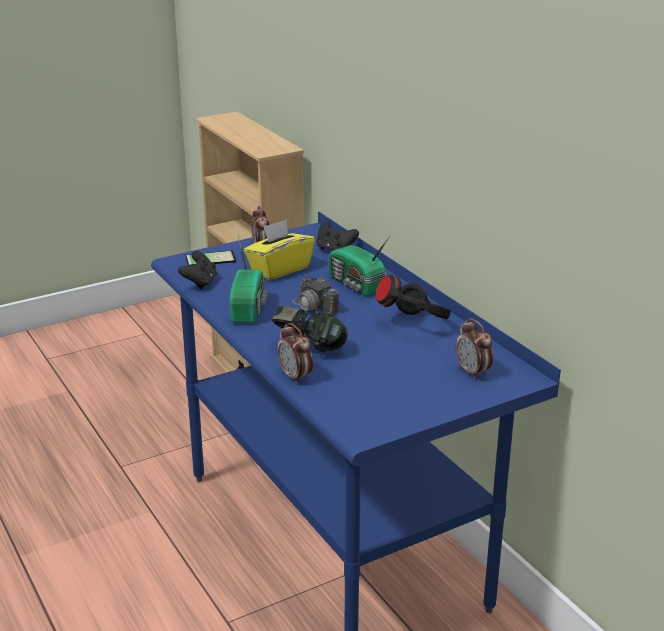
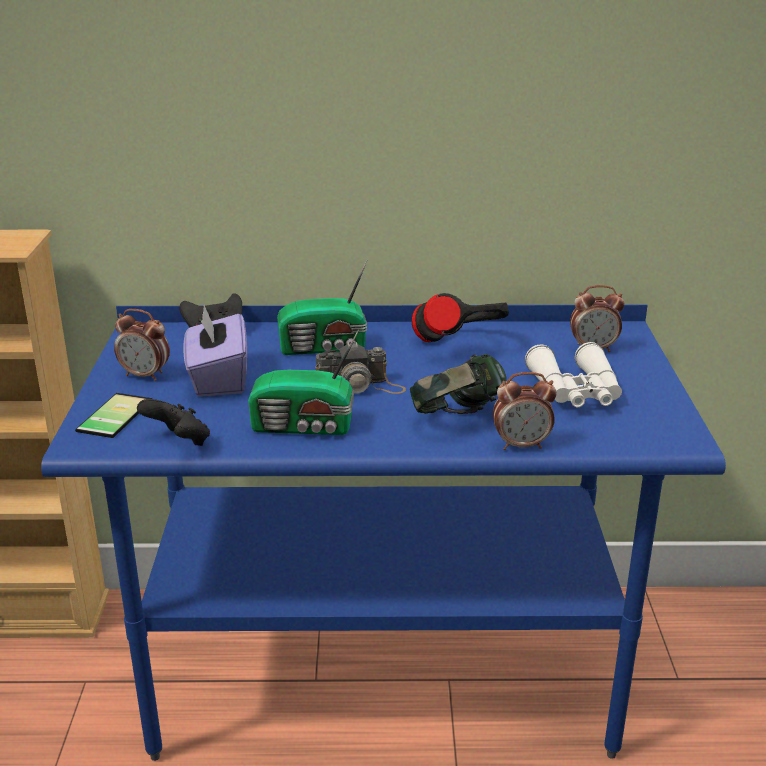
camera: 60 degrees left, 0 degrees up
radio [230,236,268,324] -> radio turned 150 degrees clockwise [248,330,359,435]
yellow tissue box [244,220,315,280] -> purple tissue box [183,305,247,397]
none -> white binoculars [525,342,622,407]

